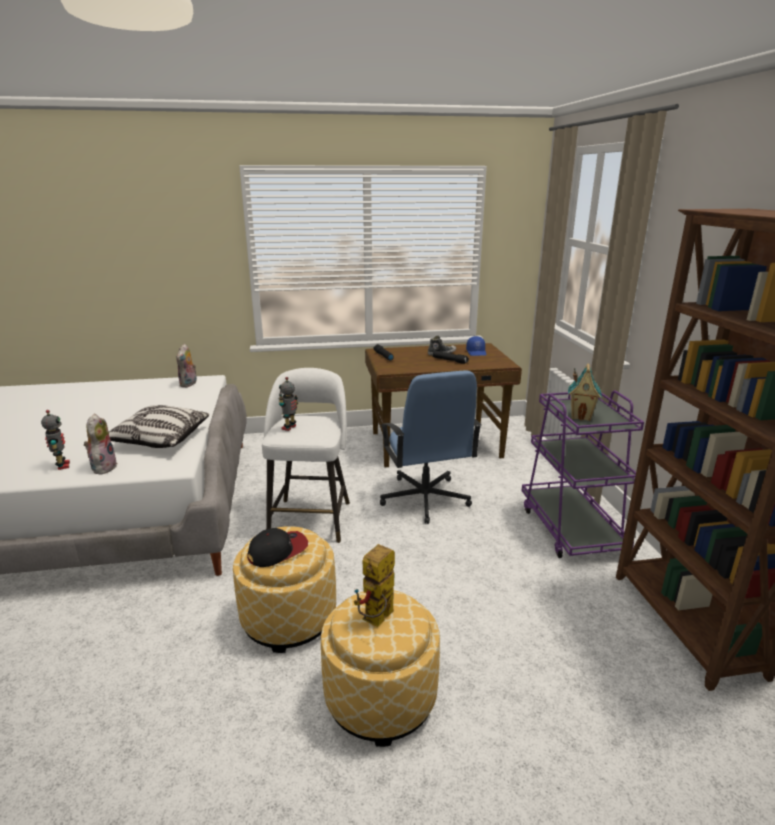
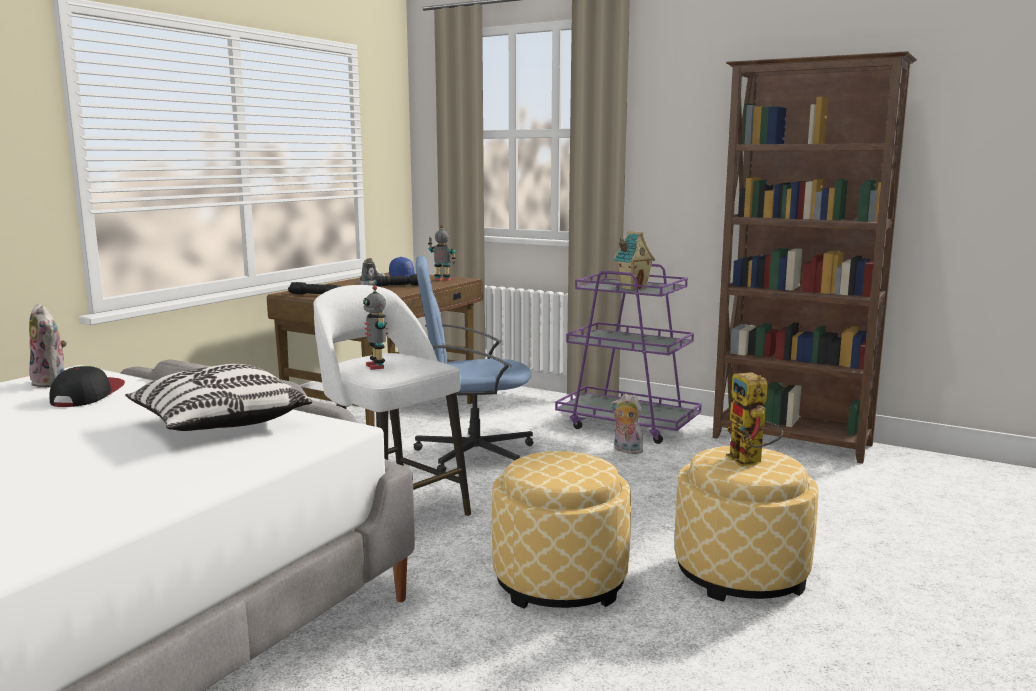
camera: 50 degrees left, 10 degrees down
toy robot [41,410,70,470] -> toy robot moved to [428,225,456,281]
plush toy [84,414,117,474] -> plush toy moved to [611,394,643,454]
cap [247,528,308,567] -> cap moved to [49,366,125,407]
blue office chair [380,371,482,524] -> blue office chair turned 150 degrees clockwise [414,256,533,472]

